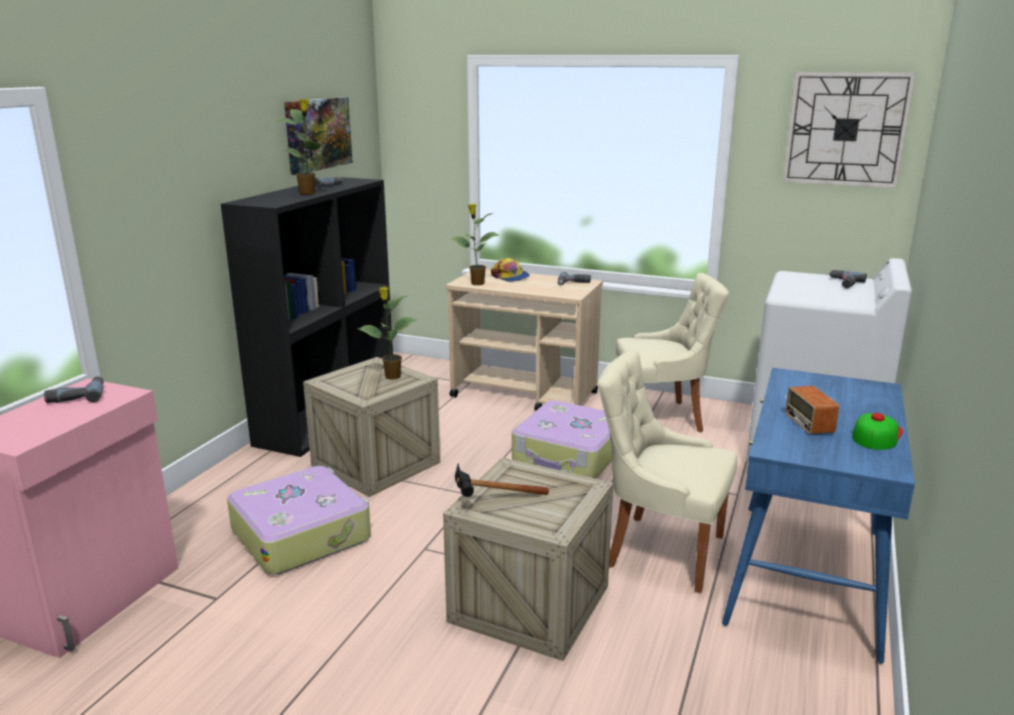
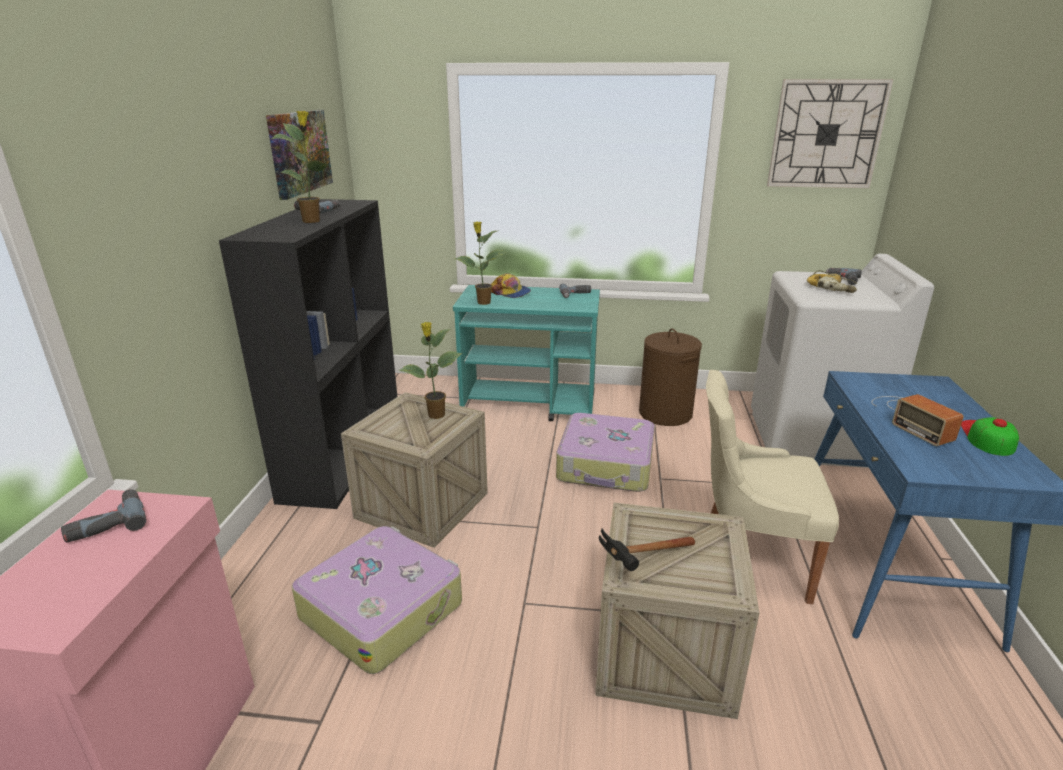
camera: 15 degrees left, 5 degrees up
beige cart [446,269,603,411] -> turquoise cart [453,285,600,421]
beige chair [616,273,729,432] -> brown laundry basket [639,329,702,426]
none -> power drill [807,270,857,293]

